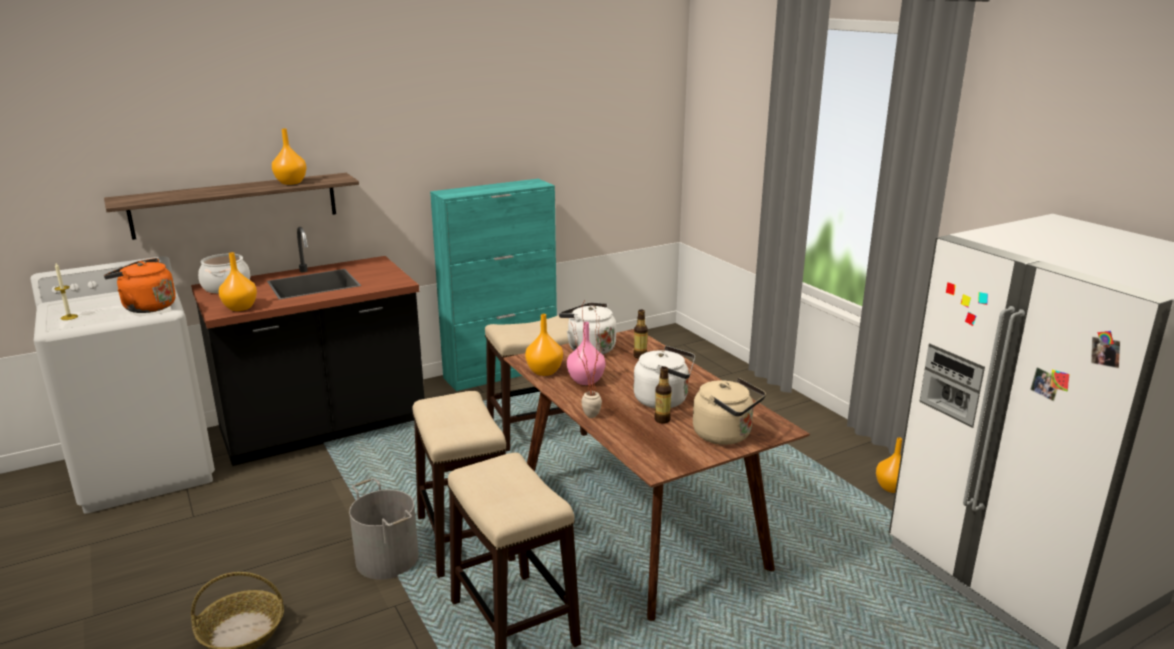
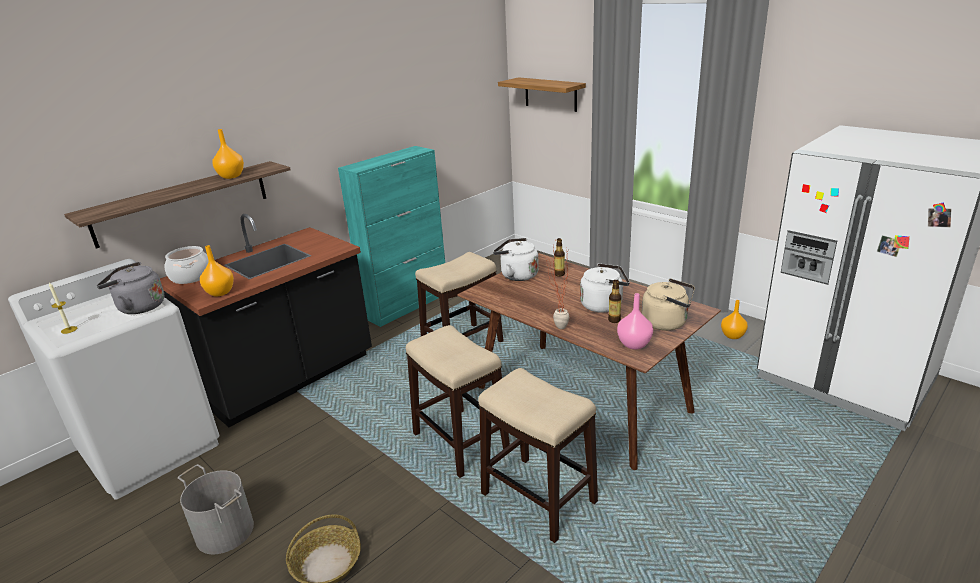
camera: 15 degrees left, 5 degrees up
orange kettle [104,258,176,313] -> grey kettle [97,262,164,314]
grey bucket [349,478,419,580] -> grey bucket moved to [178,464,254,554]
orange vase [525,314,563,376] -> none
pink vase [567,322,605,385] -> pink vase moved to [617,293,653,350]
none -> shelf [498,77,586,112]

